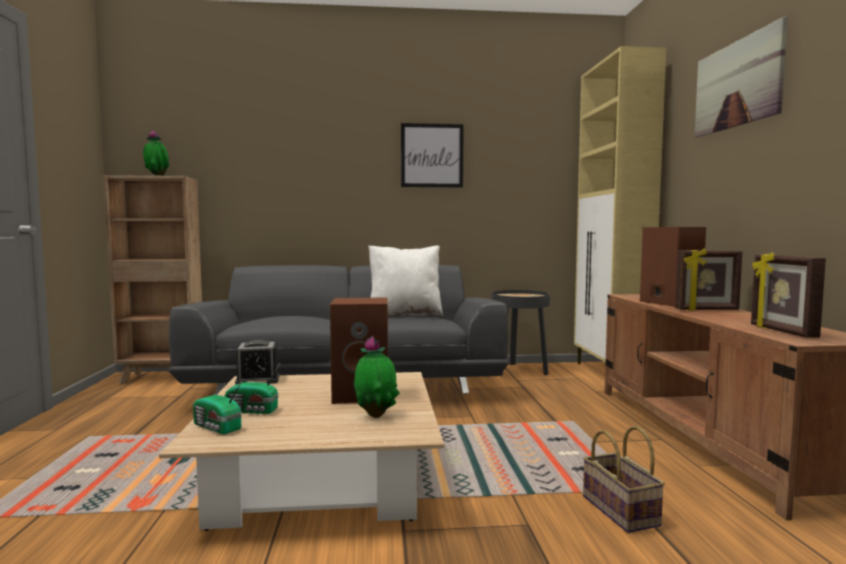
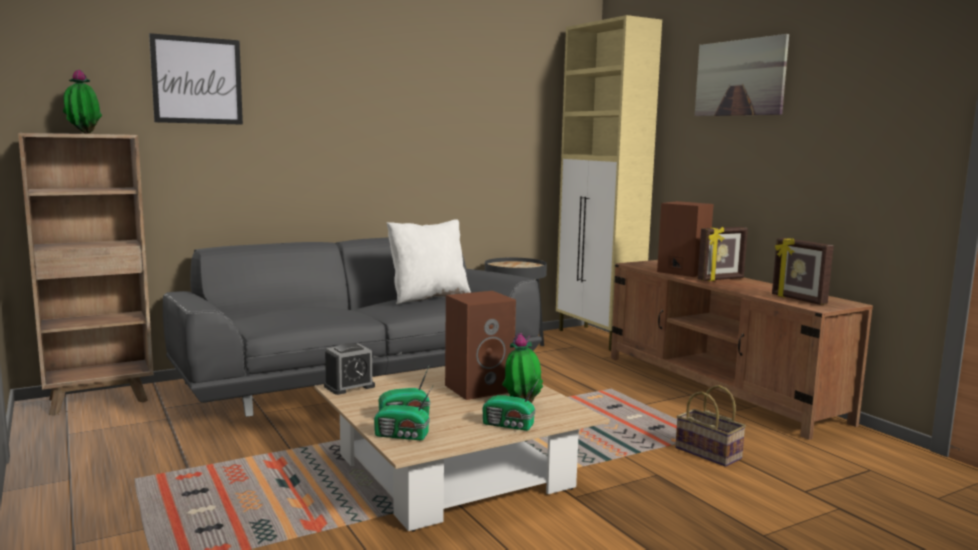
camera: 25 degrees left, 5 degrees up
picture [401,123,464,188] -> picture moved to [149,33,243,125]
none -> radio [483,378,540,431]

